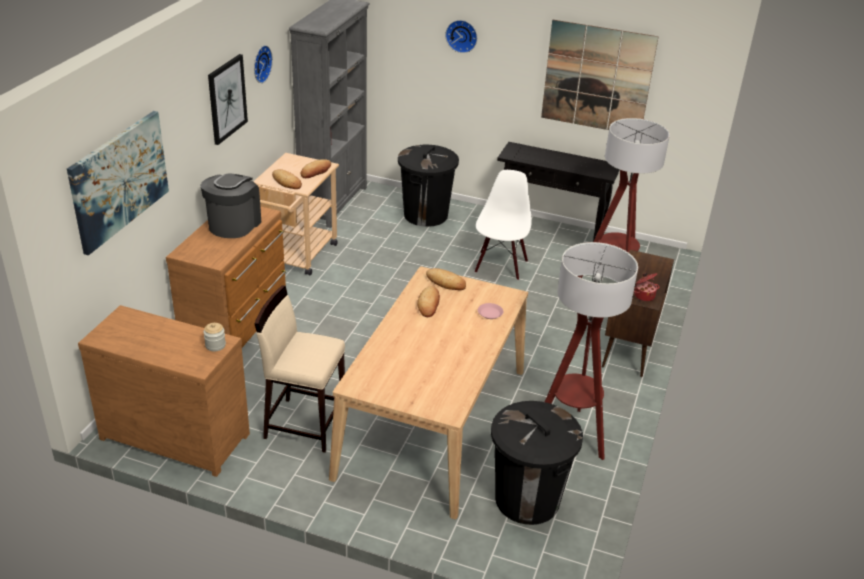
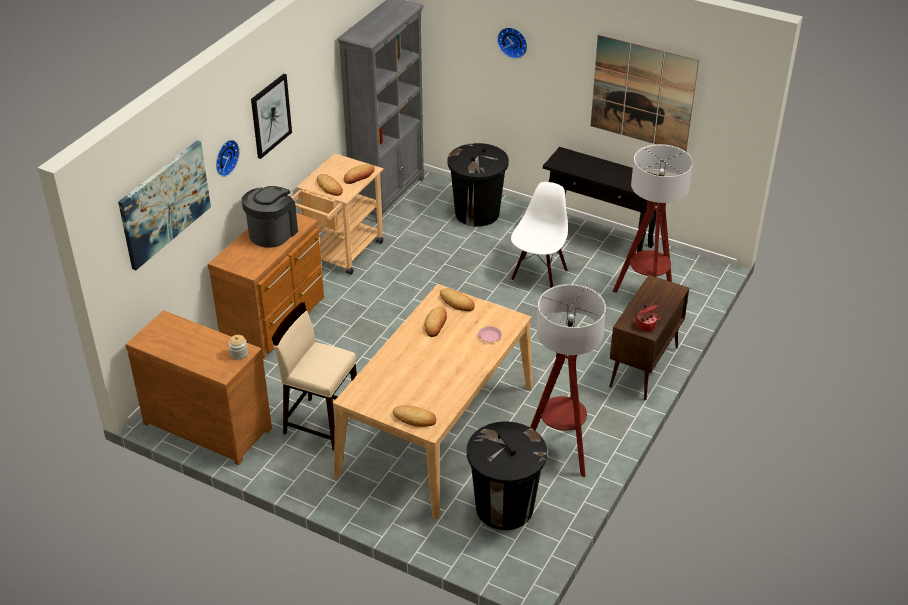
camera: 10 degrees right, 5 degrees up
wall clock [254,45,273,83] -> wall clock moved to [216,140,239,177]
none -> bread [393,405,436,427]

